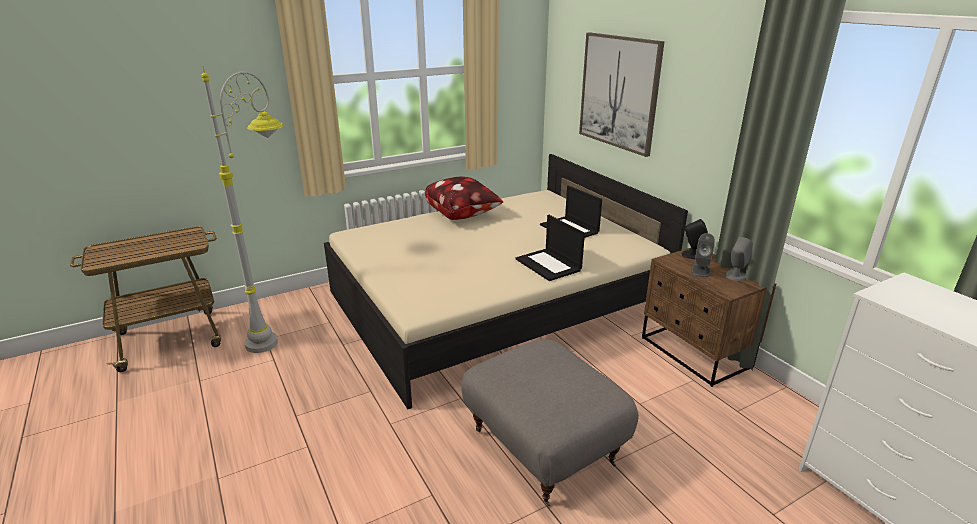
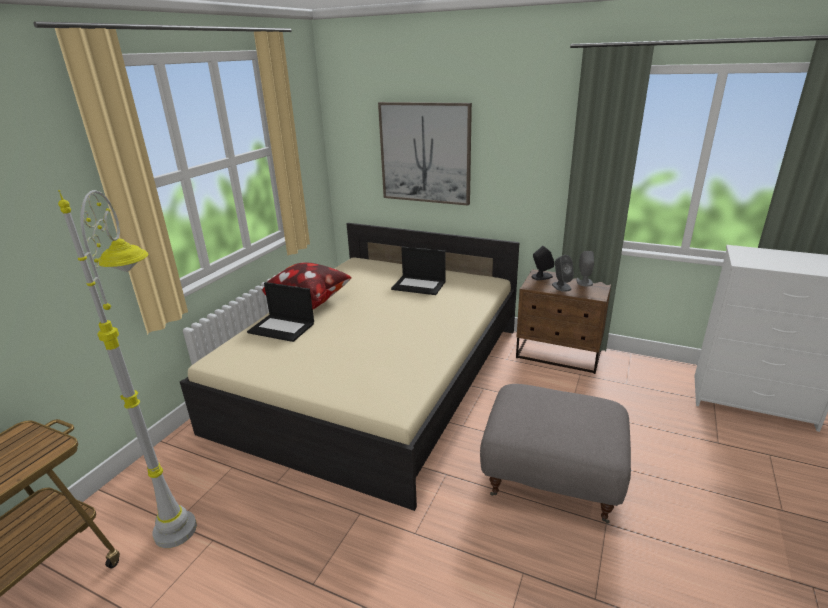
camera: 35 degrees left, 0 degrees up
laptop [515,215,585,281] -> laptop moved to [247,282,314,342]

